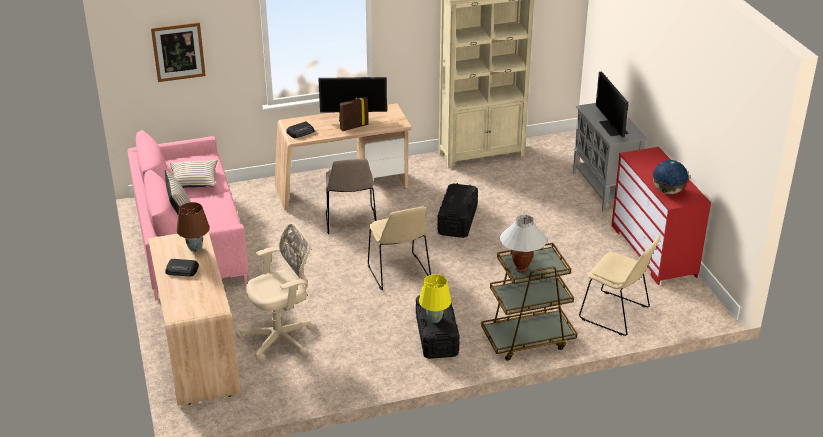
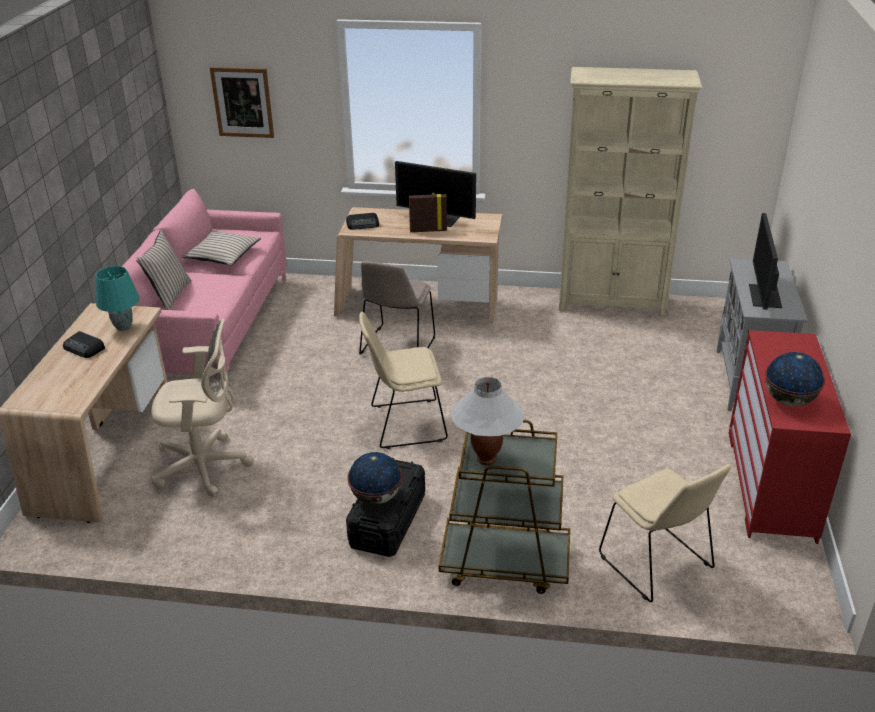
camera: 25 degrees right, 0 degrees up
brown table lamp [177,202,210,252] -> turquoise table lamp [96,266,139,331]
beige chair [368,207,431,290] -> beige chair turned 75 degrees clockwise [359,312,448,449]
yellow table lamp [419,274,452,323] -> globe [347,452,402,505]
black storage box [437,183,478,238] -> none

